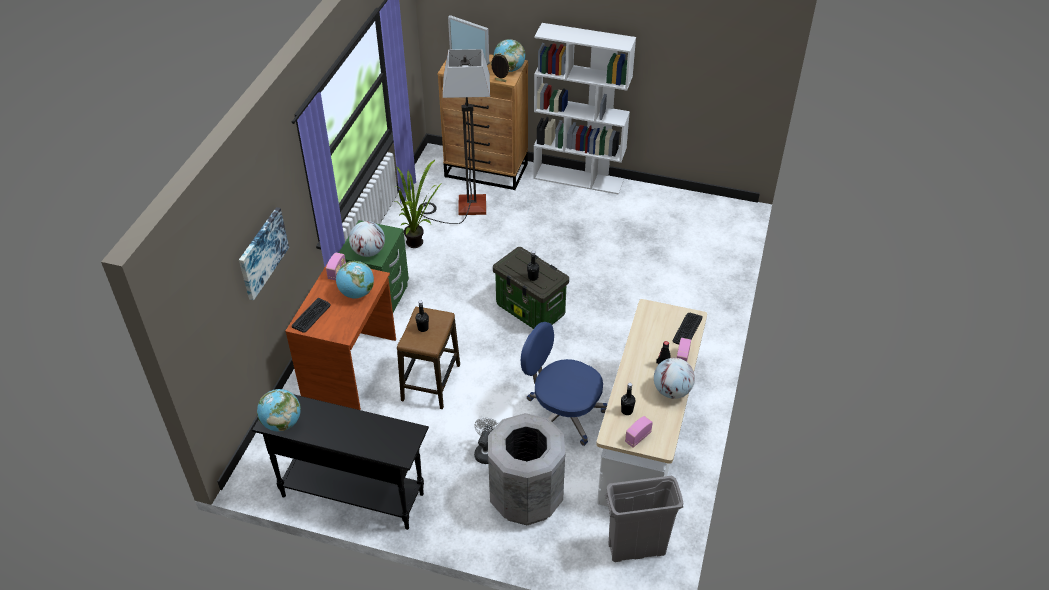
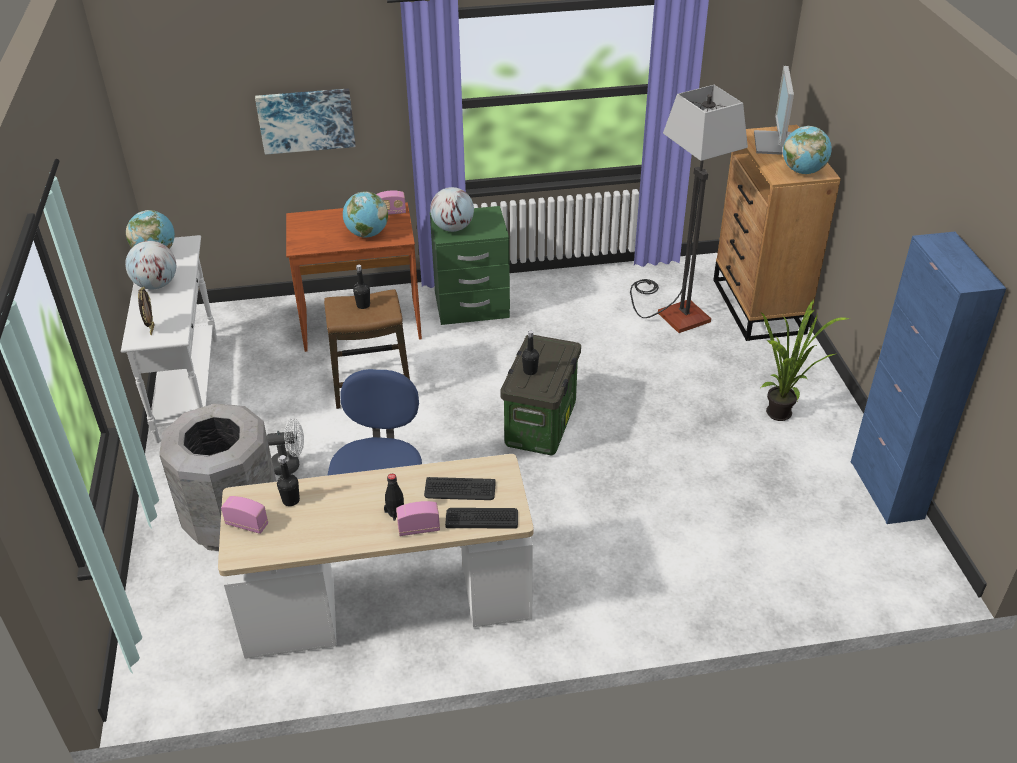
camera: 65 degrees right, 5 degrees down
black console table [252,395,429,530] -> white console table [121,235,218,443]
keyboard [292,298,331,333] -> keyboard moved to [424,477,496,500]
potted plant [395,160,442,248] -> potted plant moved to [760,299,850,421]
picture frame [491,52,511,82] -> picture frame moved to [138,287,155,335]
white bookcase [533,23,636,195] -> none
grey trash can [605,476,684,562] -> none
globe [654,358,695,399] -> globe moved to [125,241,176,290]
none -> blue cabinet [851,232,1006,524]

